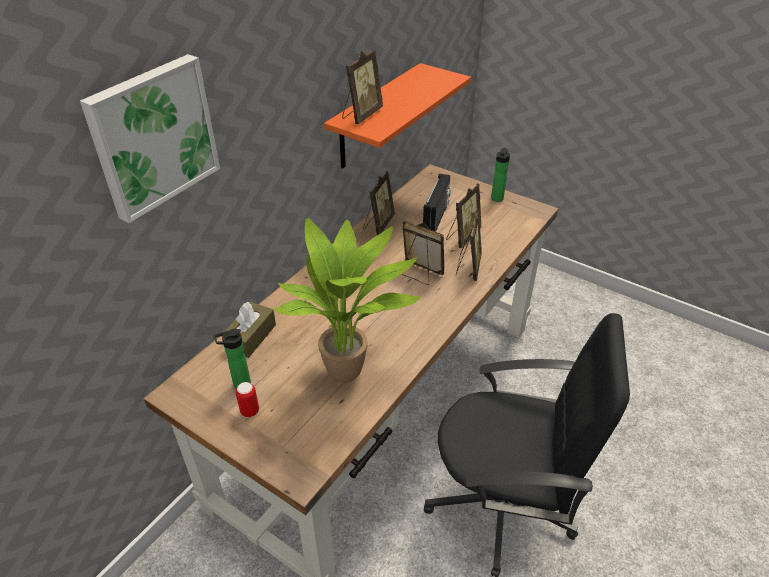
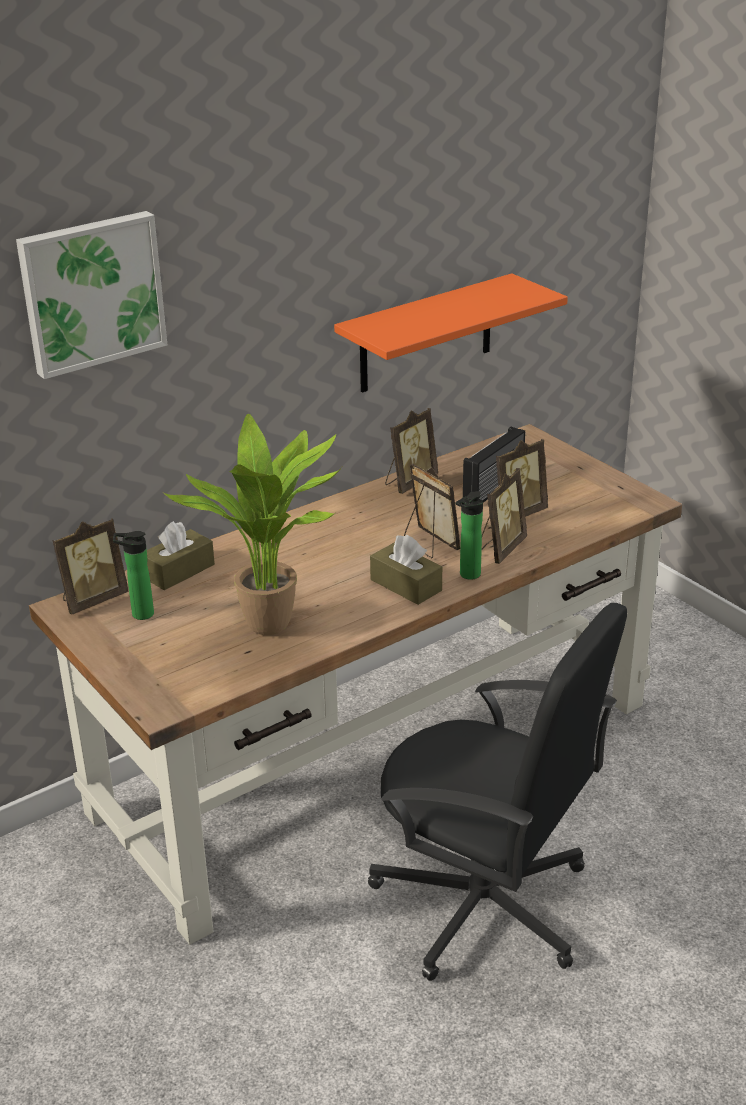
camera: 20 degrees right, 10 degrees down
can [236,382,259,418] -> none
picture frame [342,50,383,124] -> picture frame moved to [53,518,128,615]
bottle [491,148,510,202] -> bottle moved to [455,491,483,580]
none -> brown tissue box [370,535,442,605]

